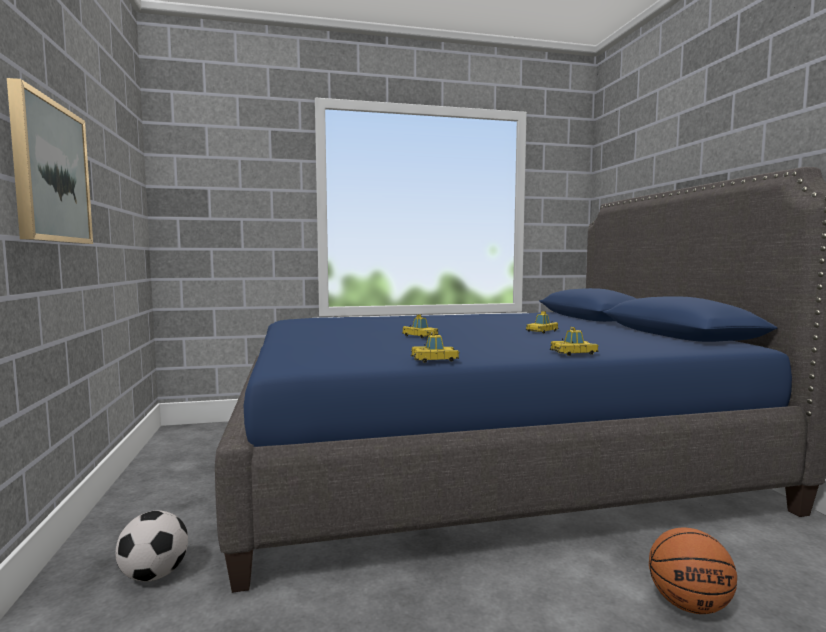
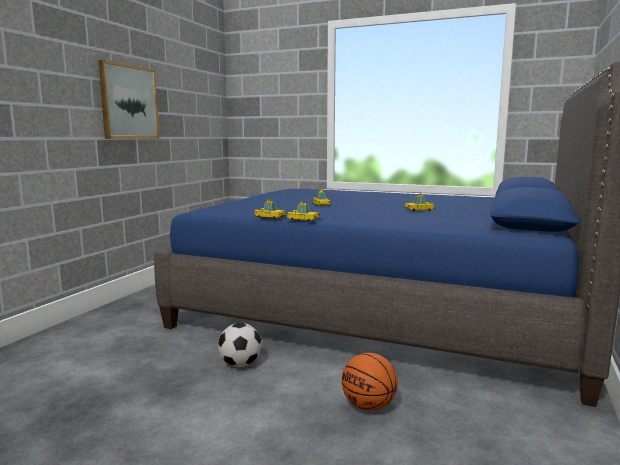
camera: 35 degrees right, 5 degrees up
football [115,510,188,582] -> football moved to [218,323,262,367]
toy car [550,327,599,356] -> toy car moved to [287,201,320,222]

